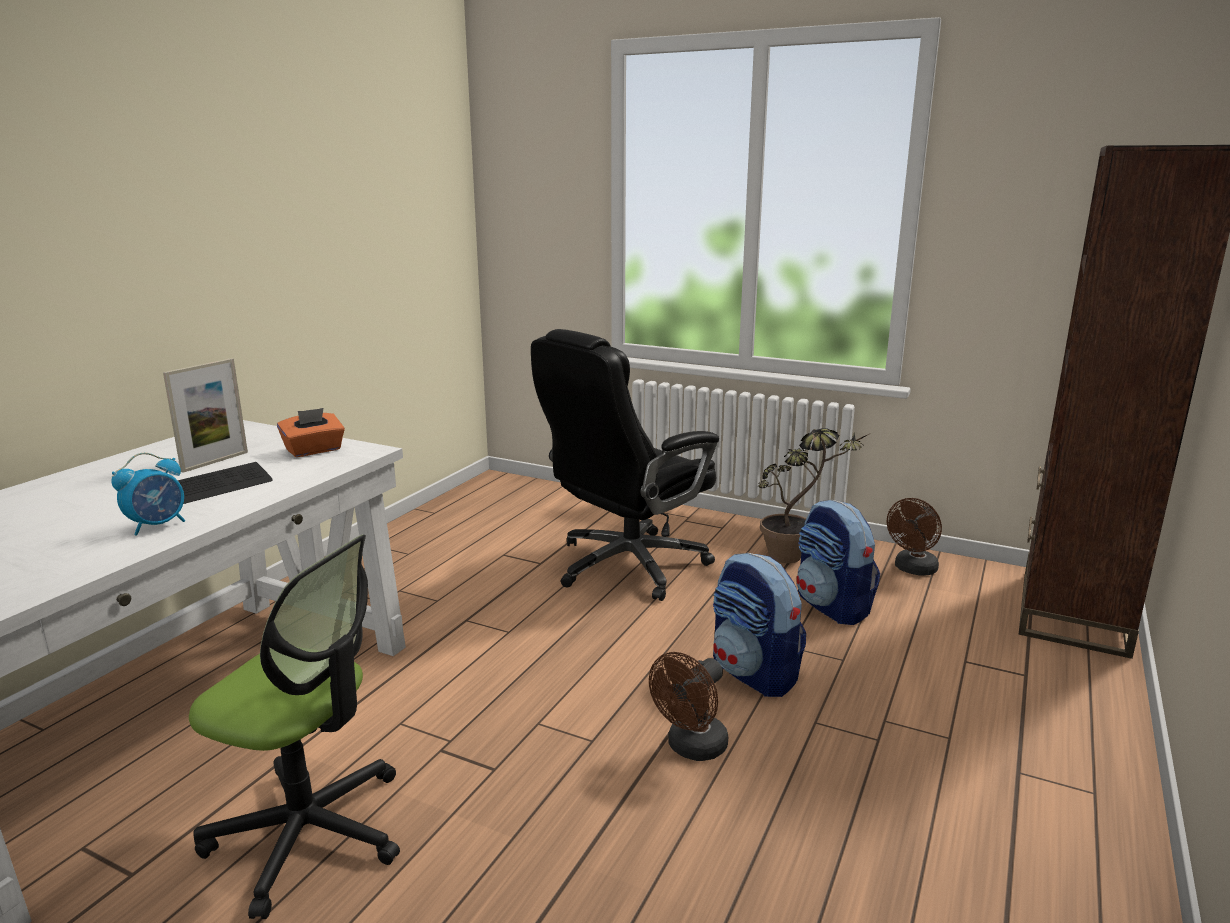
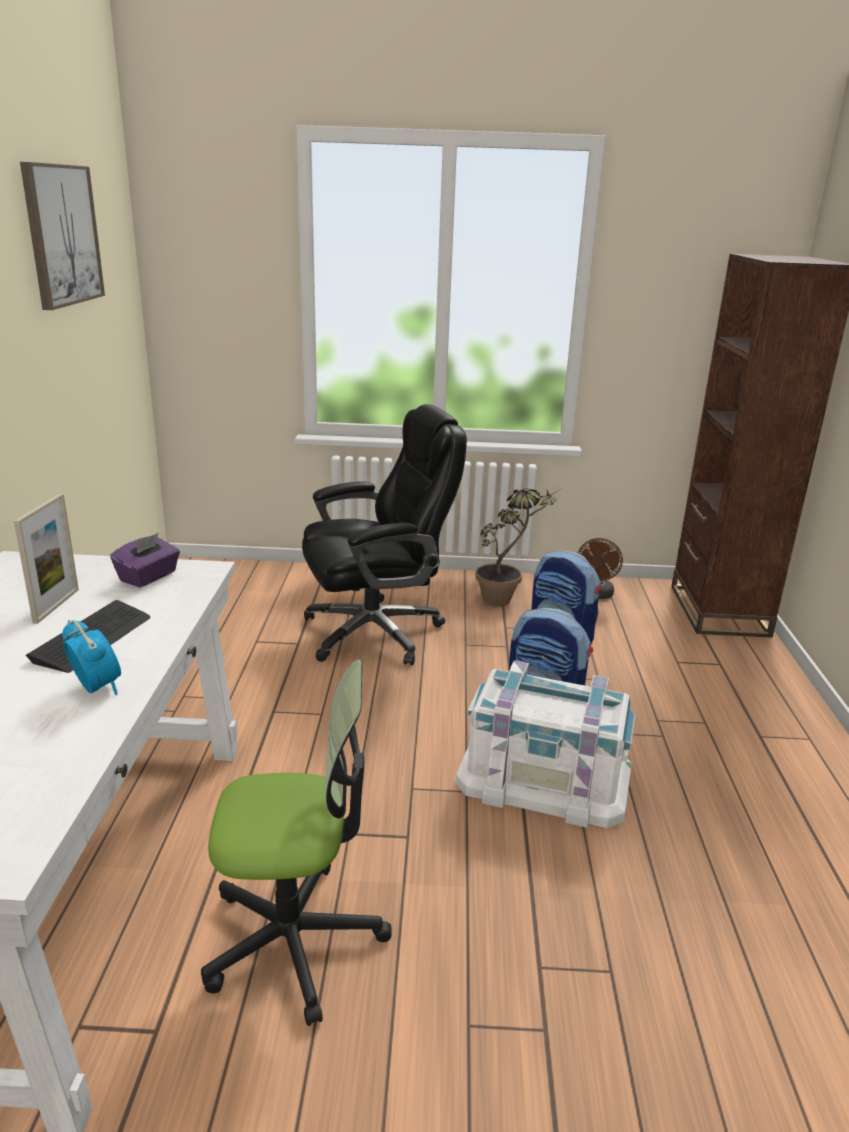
camera: 25 degrees left, 5 degrees up
alarm clock [111,453,185,536] -> alarm clock turned 60 degrees counterclockwise [62,620,121,695]
orange tissue box [277,408,345,457] -> purple tissue box [110,533,180,587]
black office chair [531,329,719,601] -> black office chair turned 135 degrees counterclockwise [302,404,467,665]
brown fan [649,652,728,761] -> white storage box [456,660,635,828]
none -> picture [20,162,105,310]

